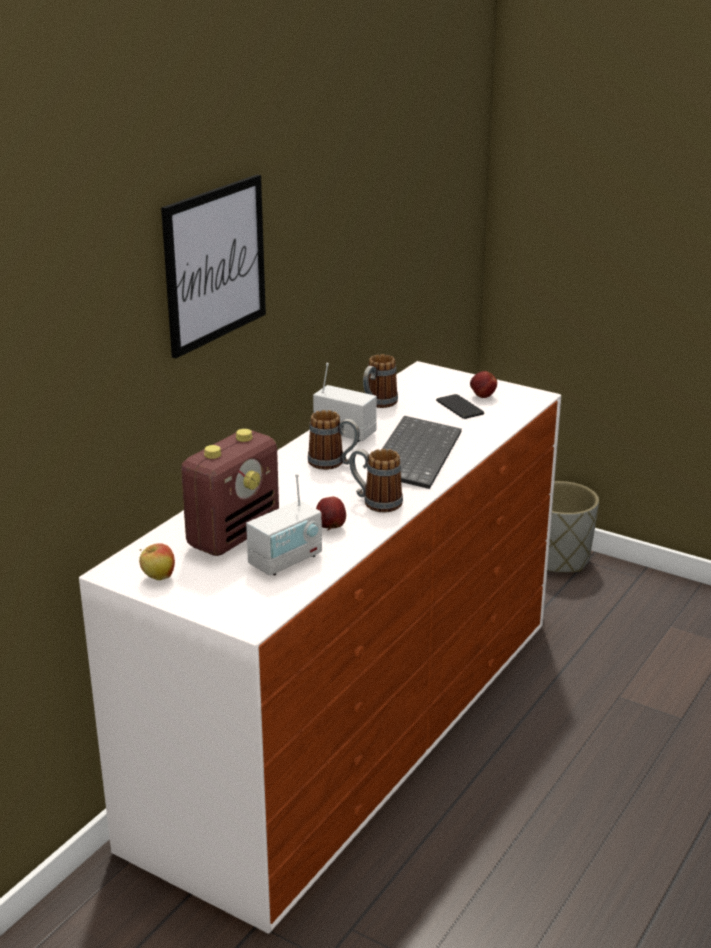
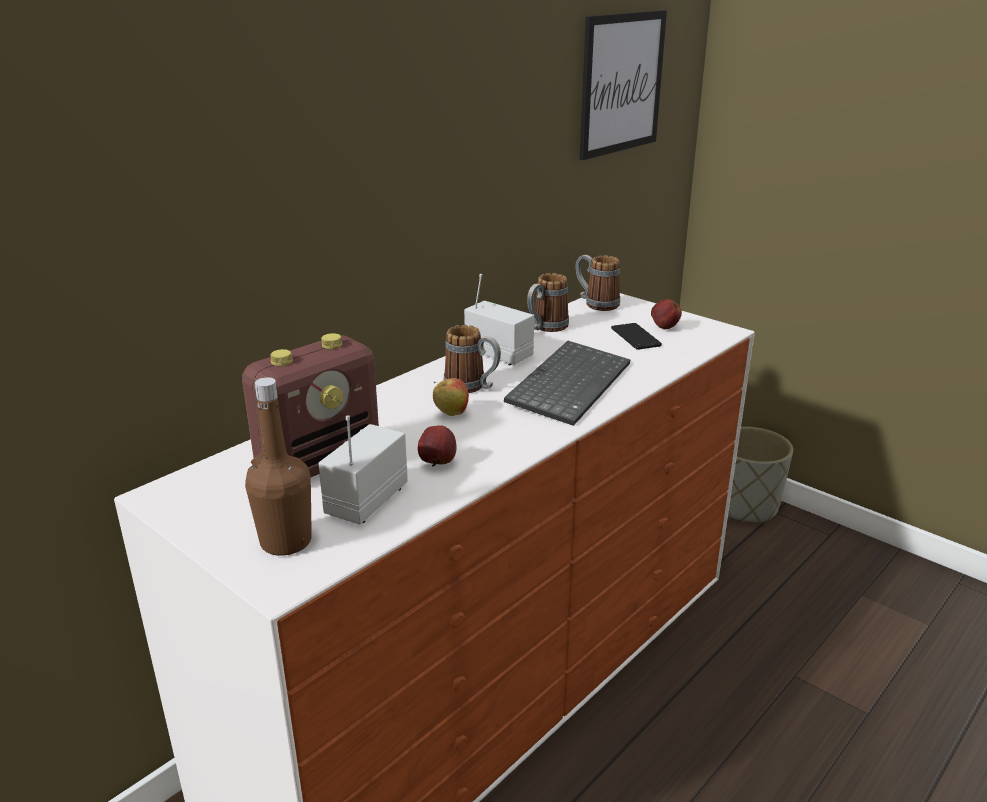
camera: 10 degrees right, 0 degrees up
apple [139,543,175,580] -> apple moved to [433,378,469,416]
picture [161,175,266,359] -> picture moved to [579,10,667,160]
radio [246,473,322,576] -> radio turned 150 degrees clockwise [318,415,408,524]
mug [349,449,403,512] -> mug moved to [576,255,620,311]
none -> brown bottle [245,377,312,556]

